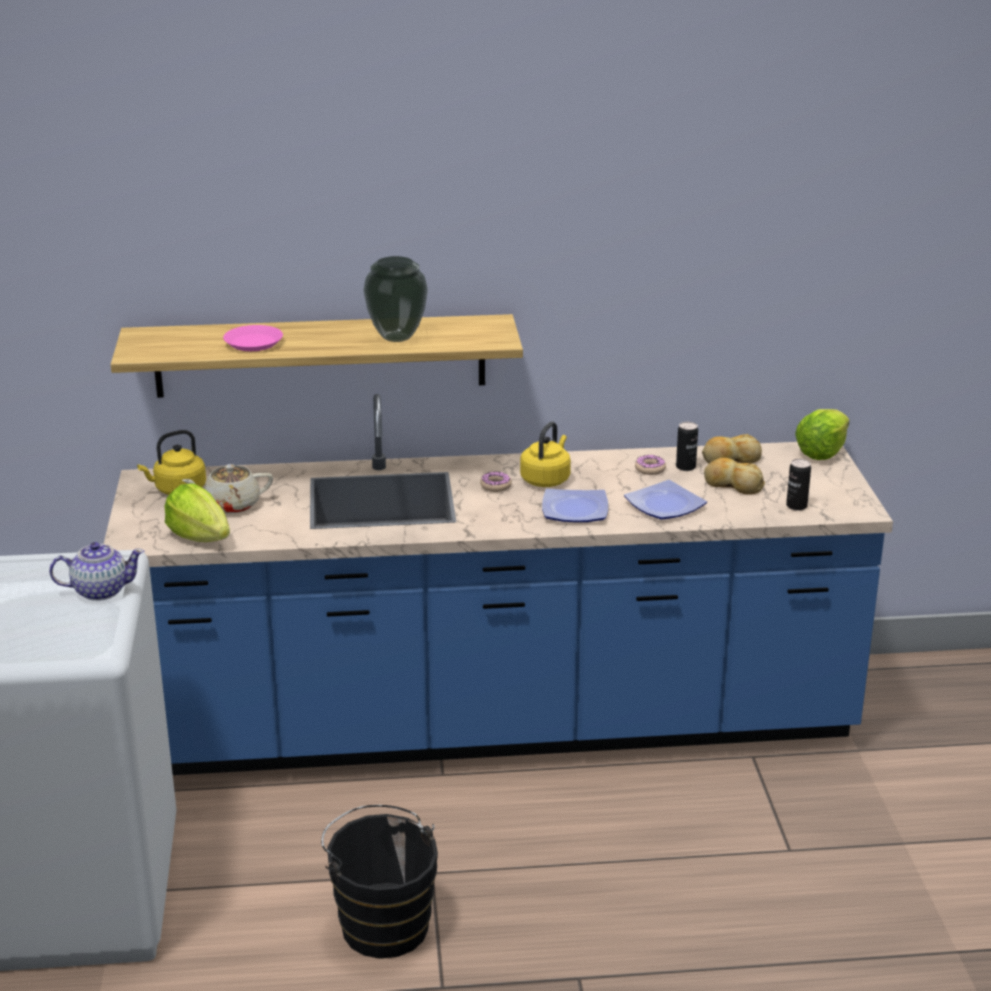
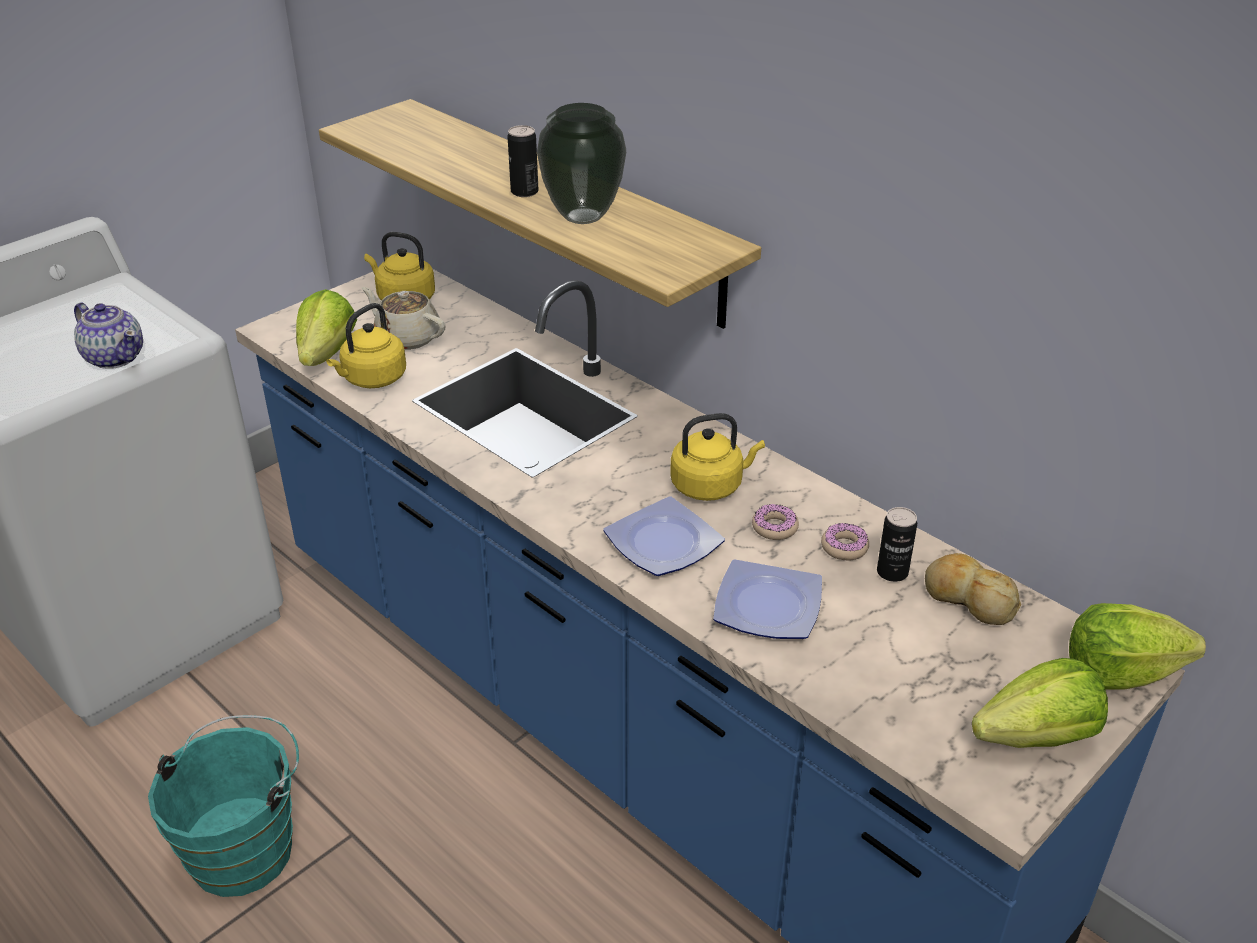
camera: 50 degrees right, 10 degrees up
pink plate [223,325,283,351] -> none
black bucket [321,805,438,959] -> turquoise bucket [148,715,299,897]
donut [480,472,512,492] -> donut moved to [752,504,799,540]
bread [704,458,765,494] -> none
can [786,459,811,511] -> can moved to [508,125,539,197]
none -> yellow kettle [326,303,406,388]
none -> lettuce [972,658,1108,748]

